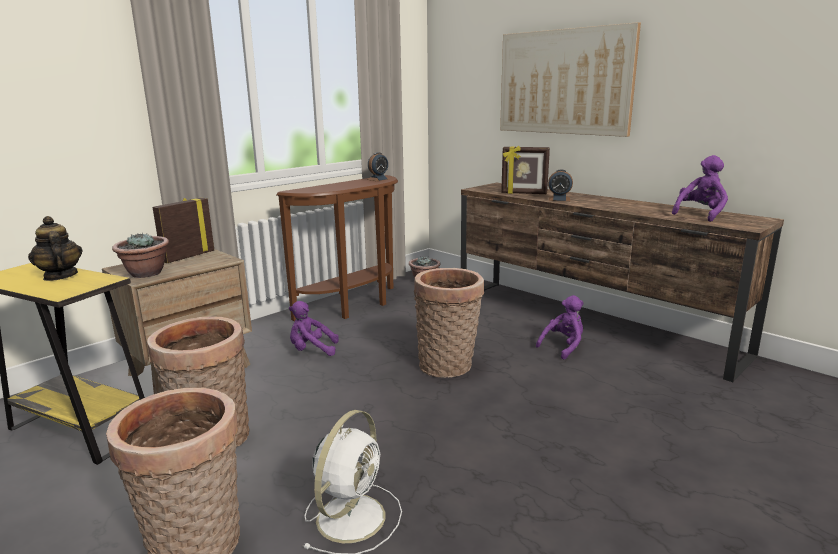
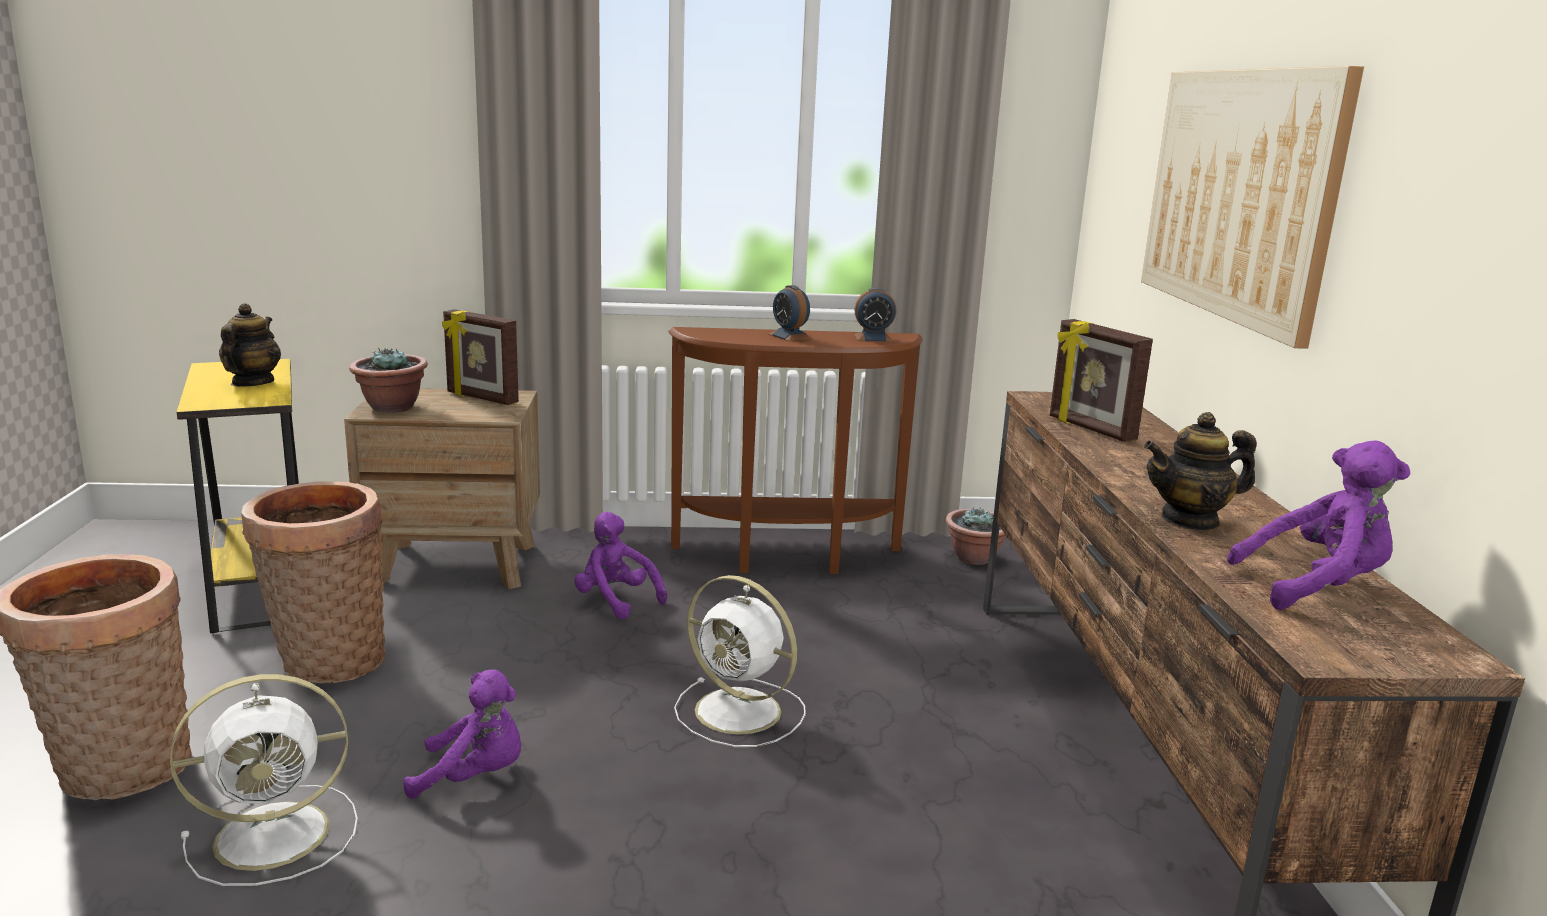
camera: 40 degrees right, 0 degrees up
picture frame [153,198,214,263] -> picture frame turned 135 degrees counterclockwise [442,309,519,405]
basket [414,268,484,378] -> white fan [674,575,806,747]
purple plush toy [536,295,583,360] -> purple plush toy moved to [403,670,522,799]
alarm clock [548,169,573,201] -> alarm clock moved to [768,285,812,341]
none -> teapot [1144,412,1257,531]

